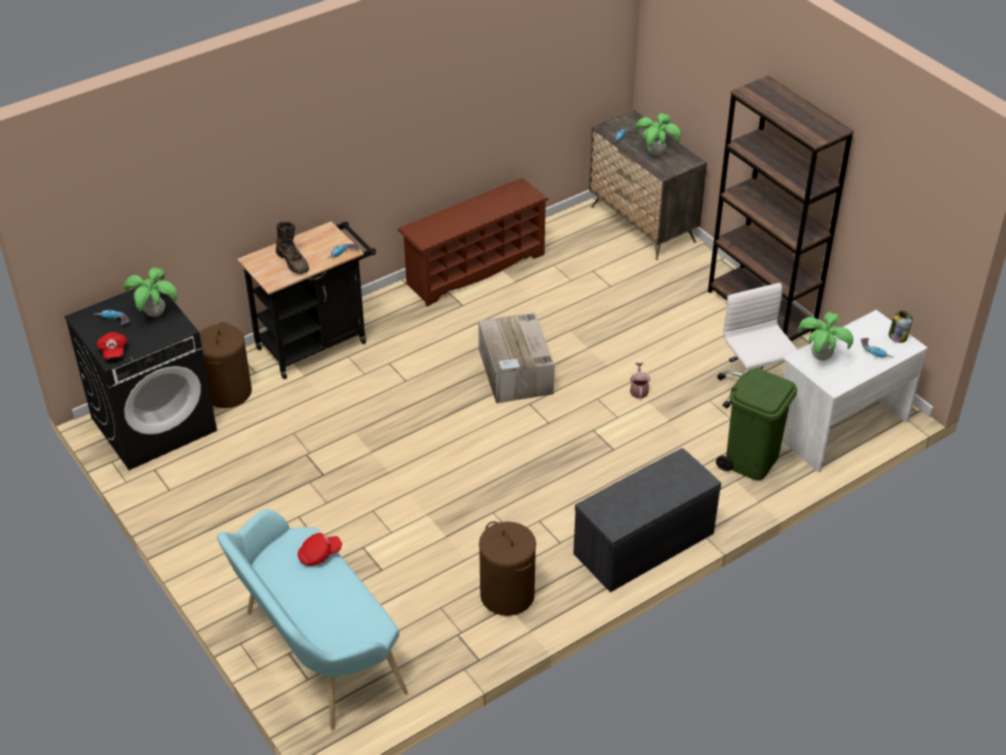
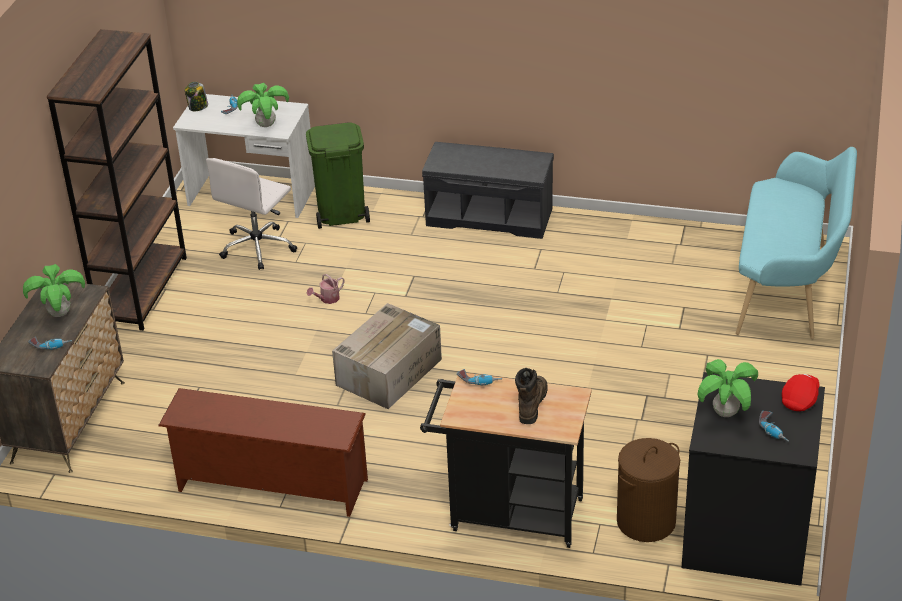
camera: 130 degrees left, 5 degrees down
red cap [298,533,342,566] -> none
brown laundry basket [479,521,536,616] -> none

